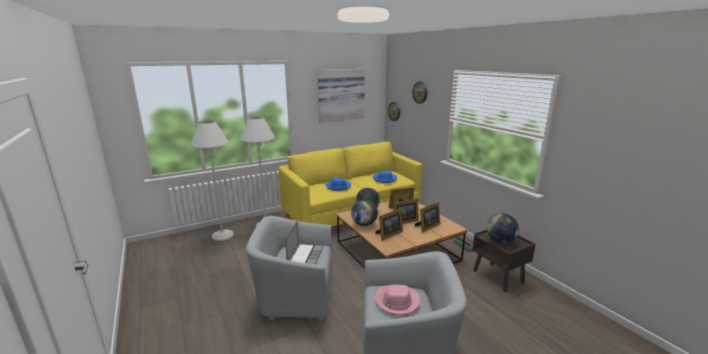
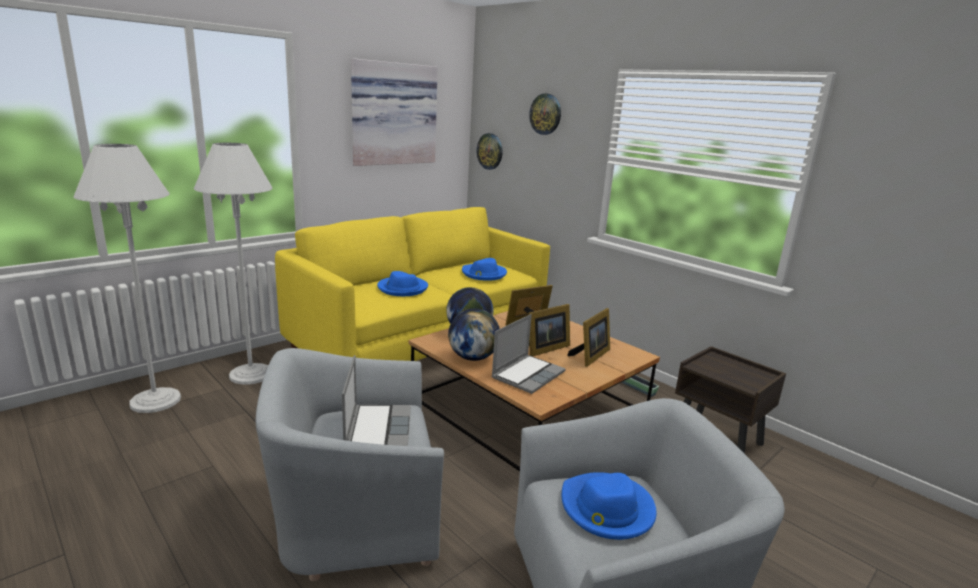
camera: 15 degrees left, 0 degrees up
picture frame [375,208,403,241] -> laptop [491,314,566,394]
pink hat [375,285,420,316] -> blue hat [562,472,656,540]
globe [487,213,519,243] -> none

